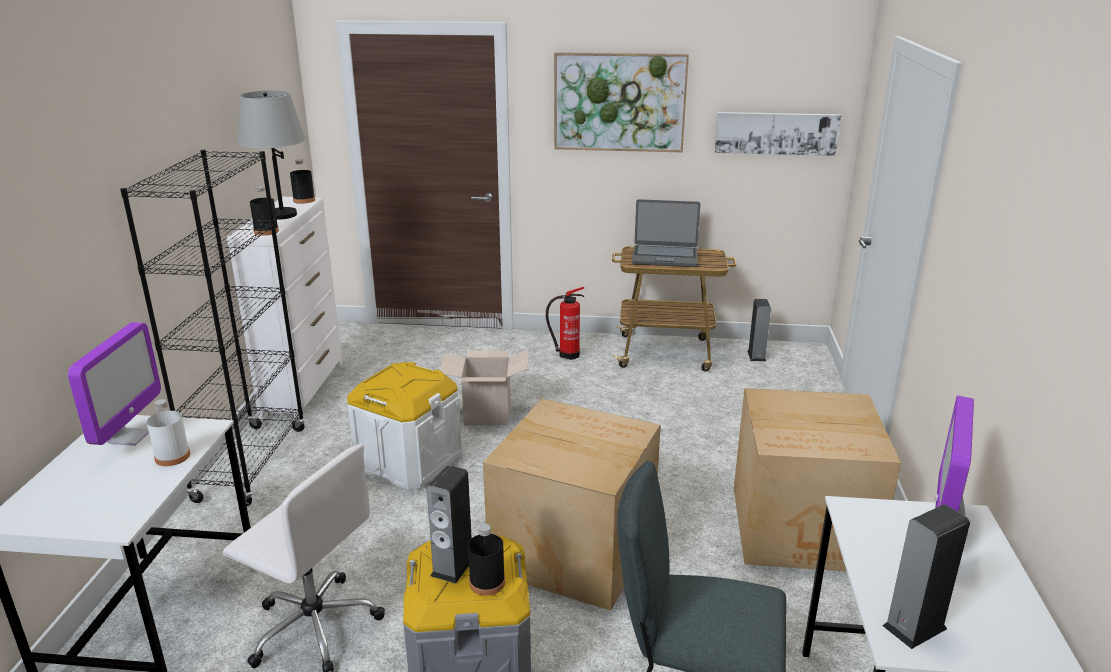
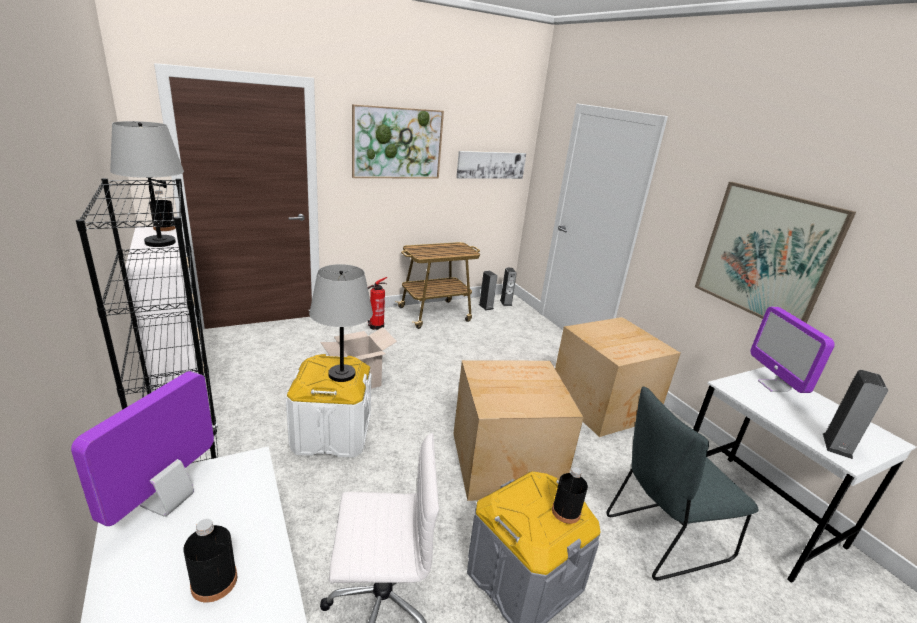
camera: 35 degrees left, 0 degrees up
monitor [68,322,161,446] -> monitor turned 135 degrees counterclockwise [71,371,214,526]
white bottle [146,399,190,466] -> none
black bottle [250,186,279,236] -> black bottle moved to [183,519,237,602]
speaker [427,465,472,584] -> speaker moved to [500,268,517,306]
laptop [632,199,700,267] -> none
none -> grey table lamp [309,264,373,382]
none -> picture [695,182,856,323]

